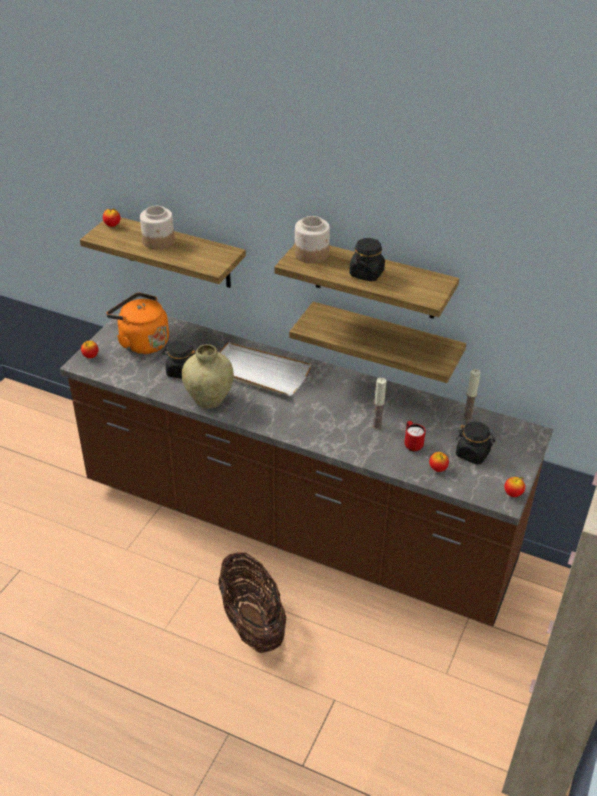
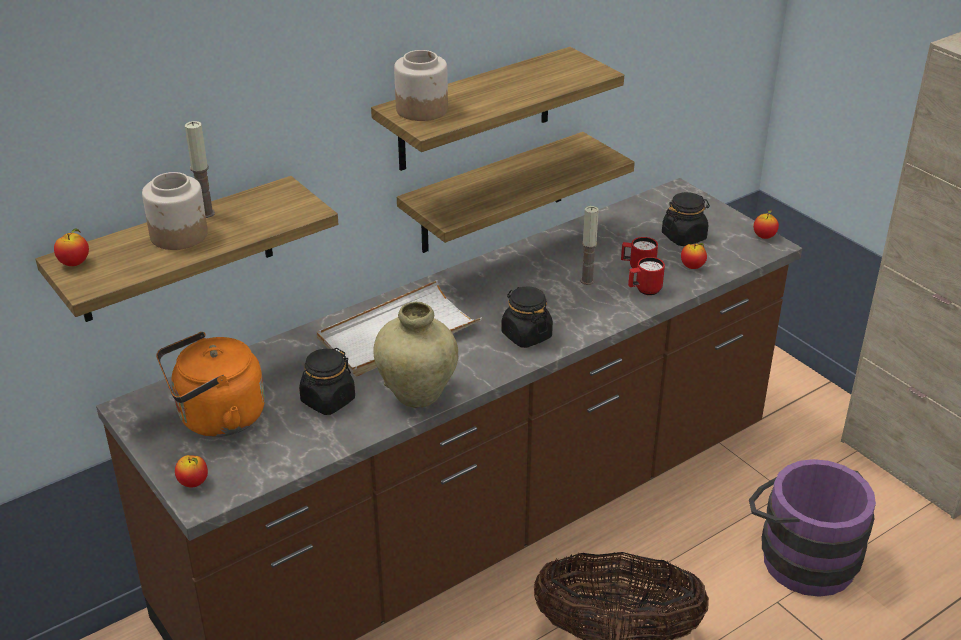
camera: 60 degrees left, 5 degrees down
black jar [349,238,385,282] -> black jar moved to [501,286,553,348]
candle [463,369,480,421] -> candle moved to [185,121,215,218]
none -> red mug [628,257,665,295]
none -> purple bucket [749,459,876,597]

